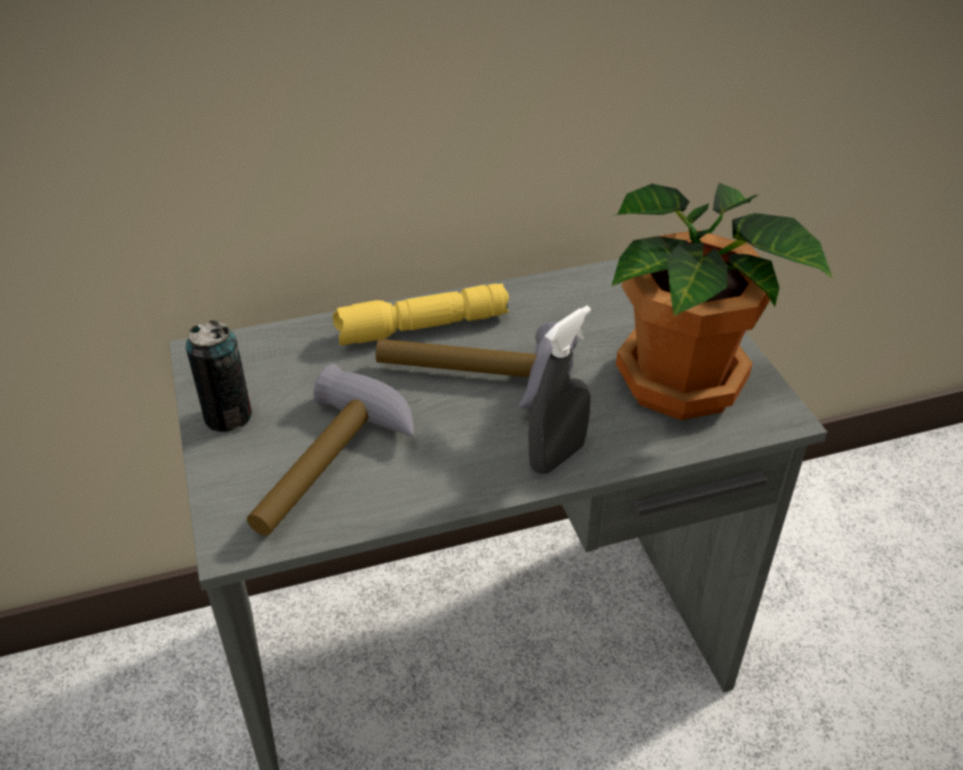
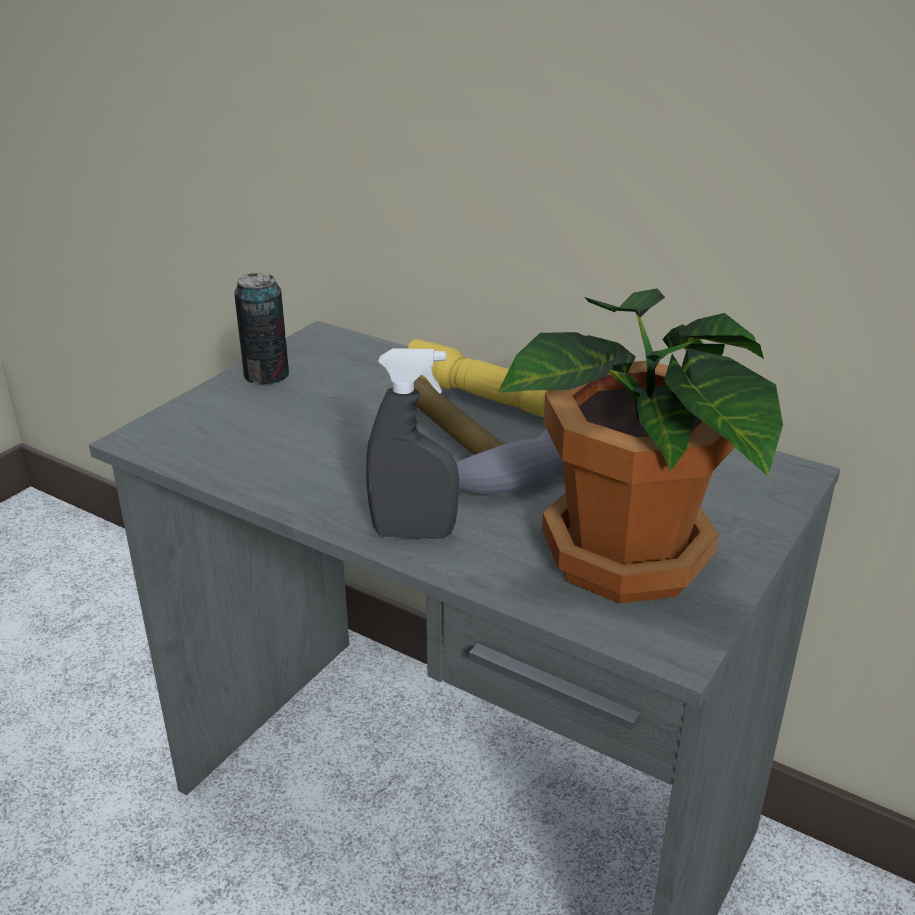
camera: 50 degrees right, 10 degrees down
hammer [247,364,414,536] -> none

